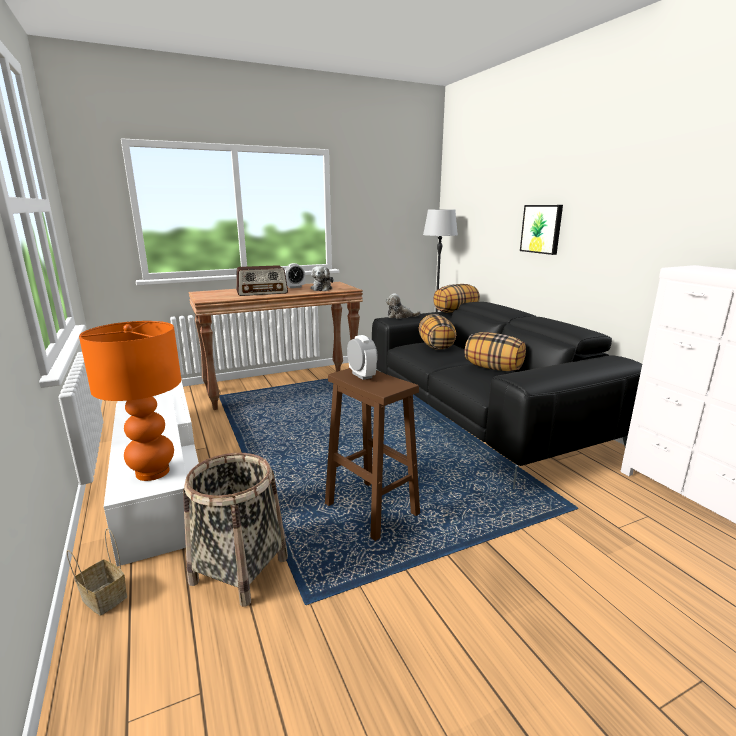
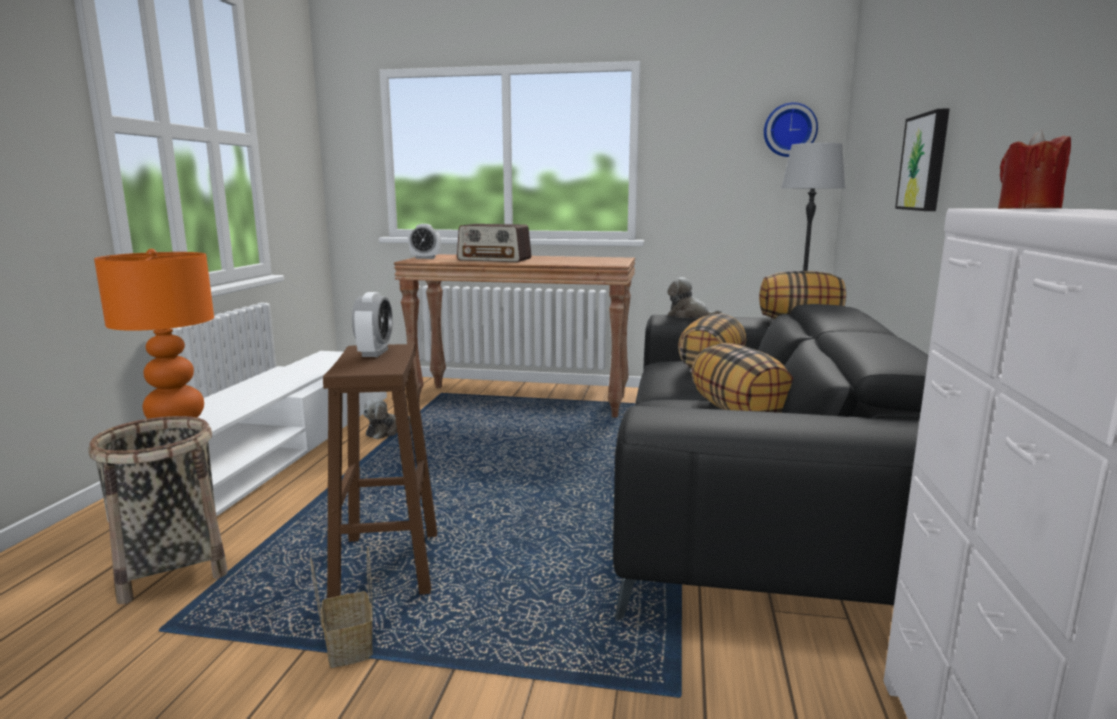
camera: 35 degrees right, 5 degrees down
basket [66,528,127,616] -> basket moved to [310,546,373,668]
alarm clock [285,263,305,288] -> alarm clock moved to [408,224,441,259]
plush toy [311,266,334,291] -> plush toy moved to [363,398,411,439]
none -> wall clock [764,102,818,157]
none -> red candle [998,130,1071,209]

